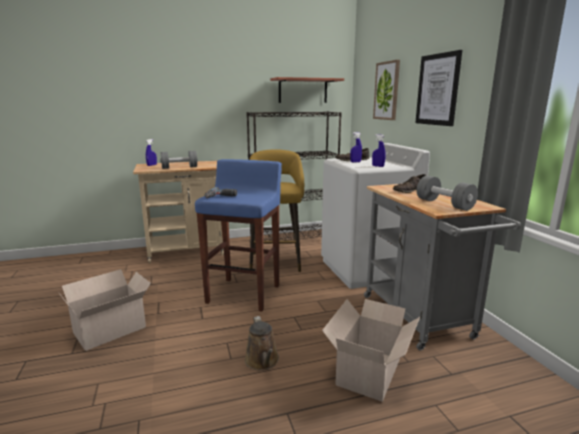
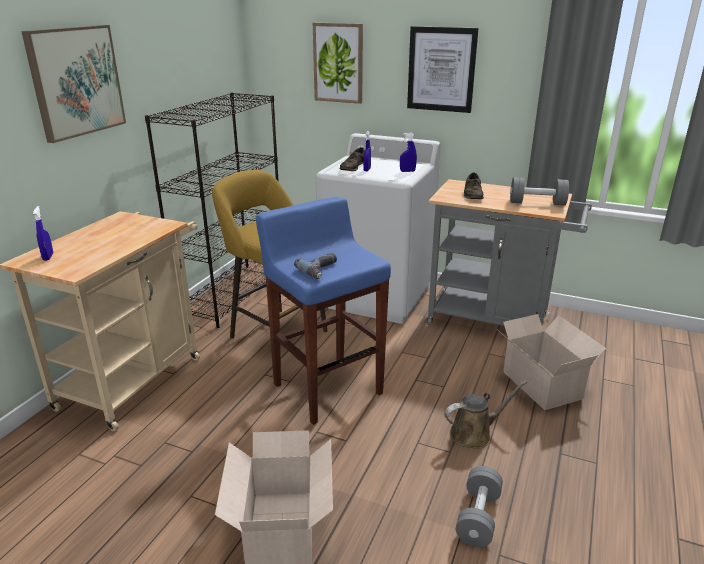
camera: 50 degrees left, 10 degrees up
grey dumbbell [160,151,197,169] -> grey dumbbell moved to [456,466,503,547]
brown watering can [244,316,279,370] -> brown watering can turned 45 degrees counterclockwise [444,381,527,449]
shelf [270,77,344,103] -> none
none -> picture [21,25,126,143]

